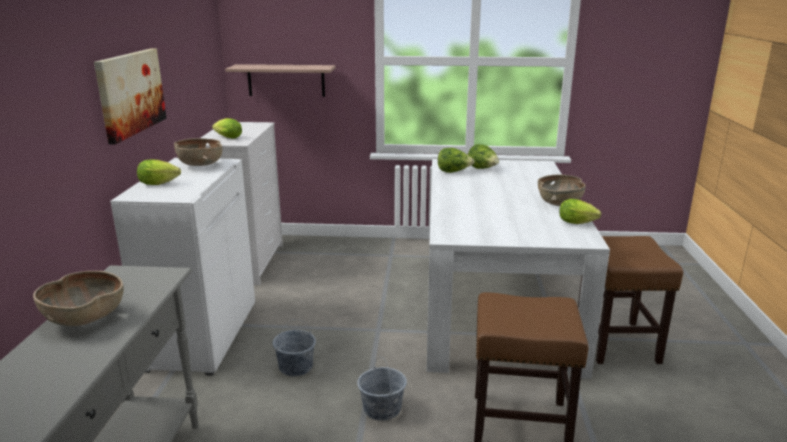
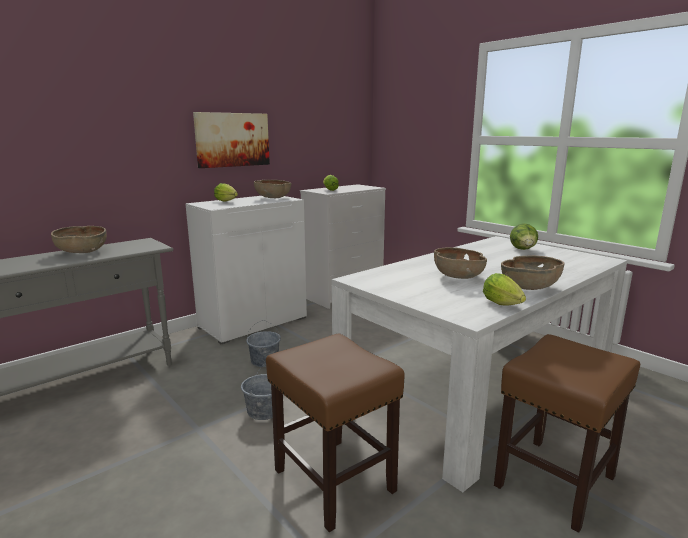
camera: 45 degrees right, 5 degrees down
shelf [225,64,335,97] -> none
lettuce [438,148,475,173] -> none
none -> brown bowl [434,247,487,279]

